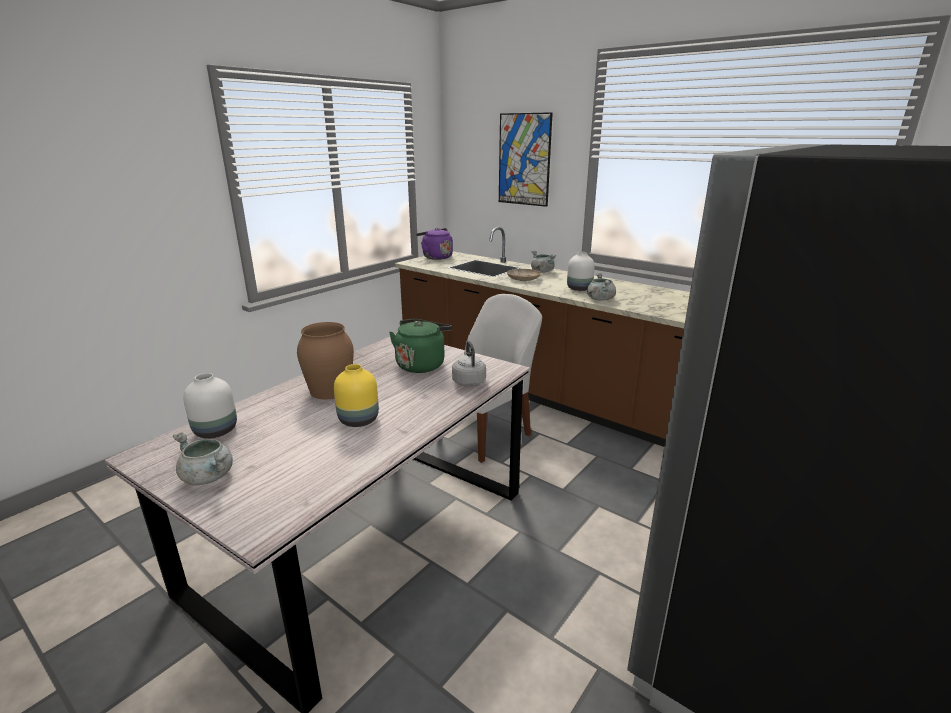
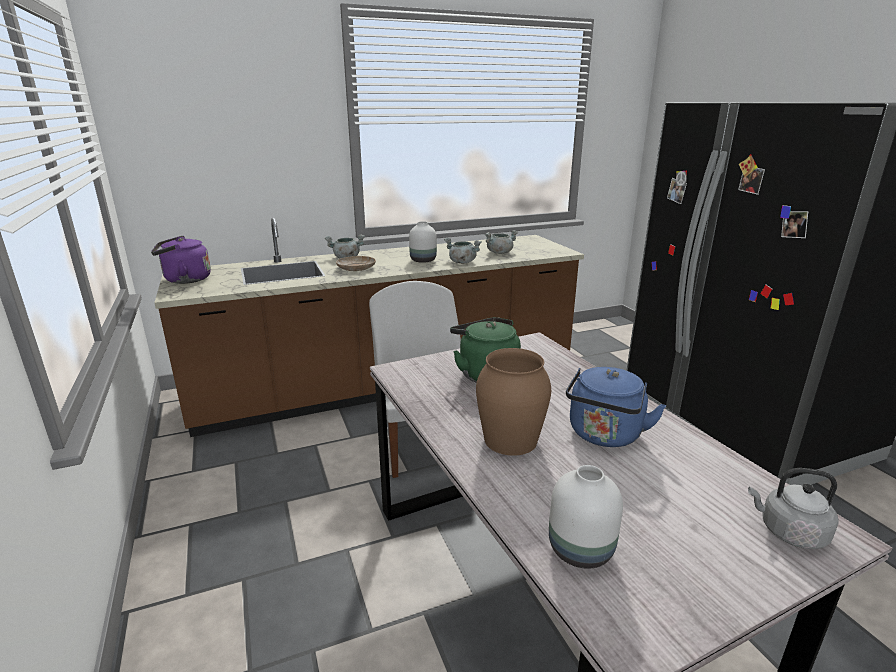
camera: 60 degrees left, 0 degrees up
grey cooking pot [173,432,233,485] -> grey cooking pot moved to [485,230,518,254]
yellow vase [334,364,379,427] -> blue kettle [566,367,666,447]
grey kettle [452,341,486,387] -> grey kettle moved to [748,468,839,549]
picture [499,112,553,207] -> none

